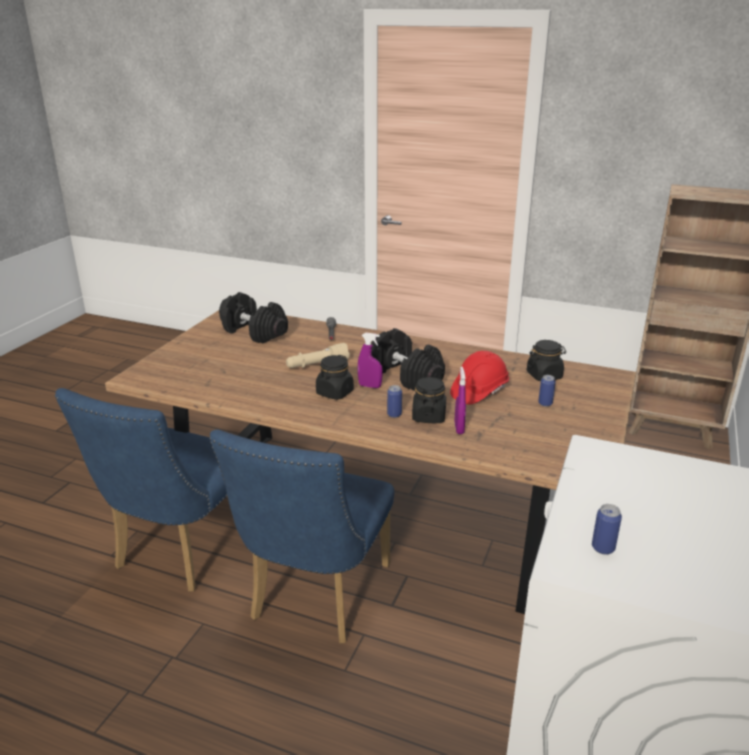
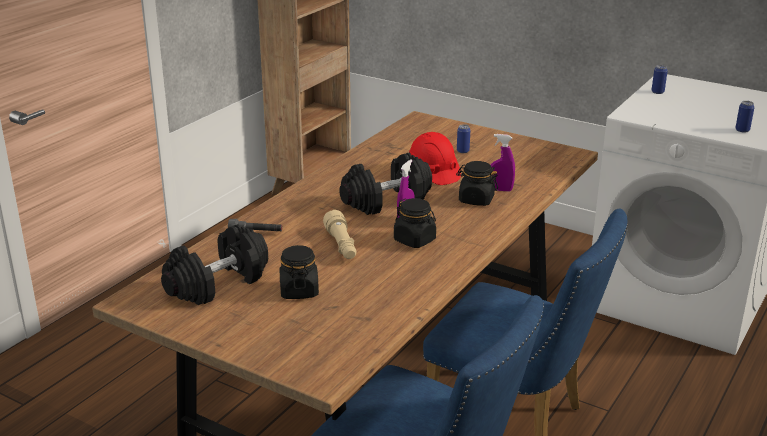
camera: 80 degrees left, 0 degrees up
can [387,385,402,418] -> can moved to [652,65,668,94]
black jar [527,340,566,381] -> black jar moved to [279,245,319,299]

